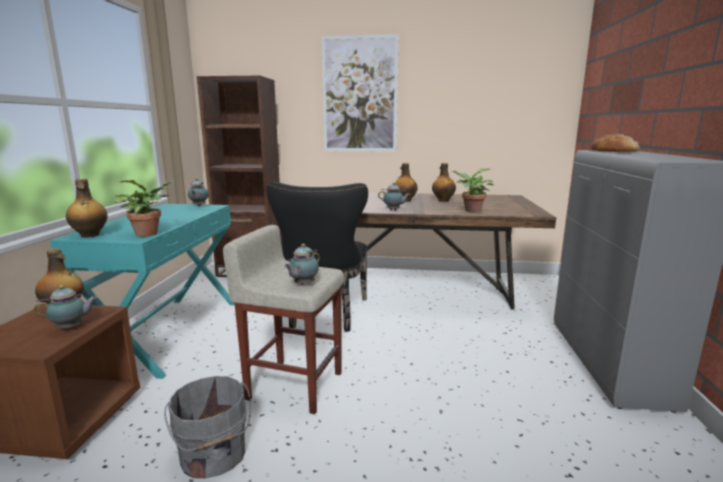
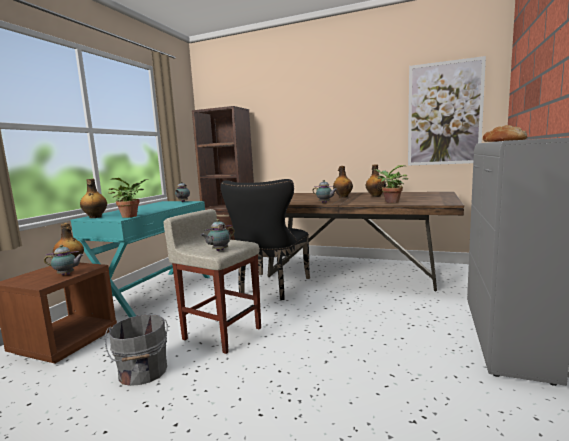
camera: 15 degrees right, 5 degrees down
picture [321,34,399,152] -> picture moved to [408,56,486,166]

